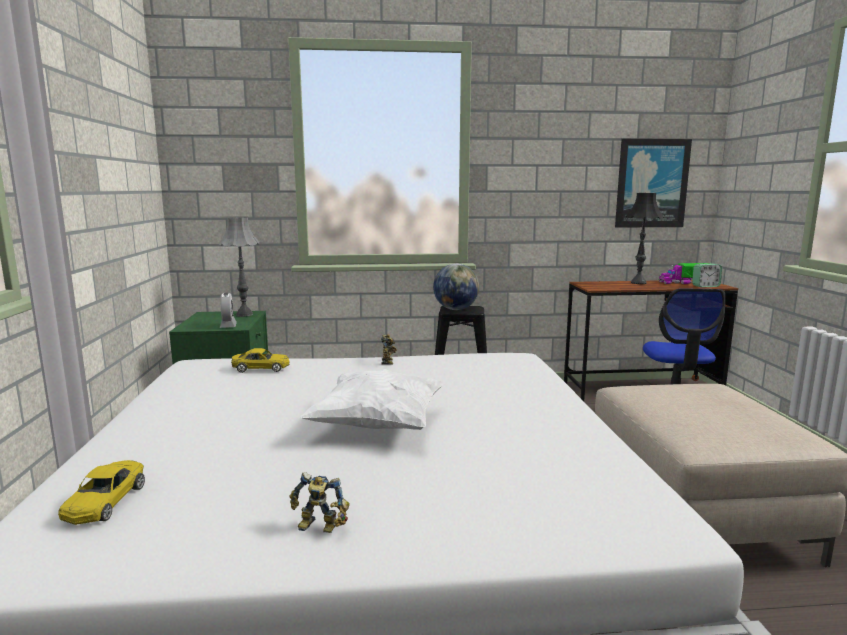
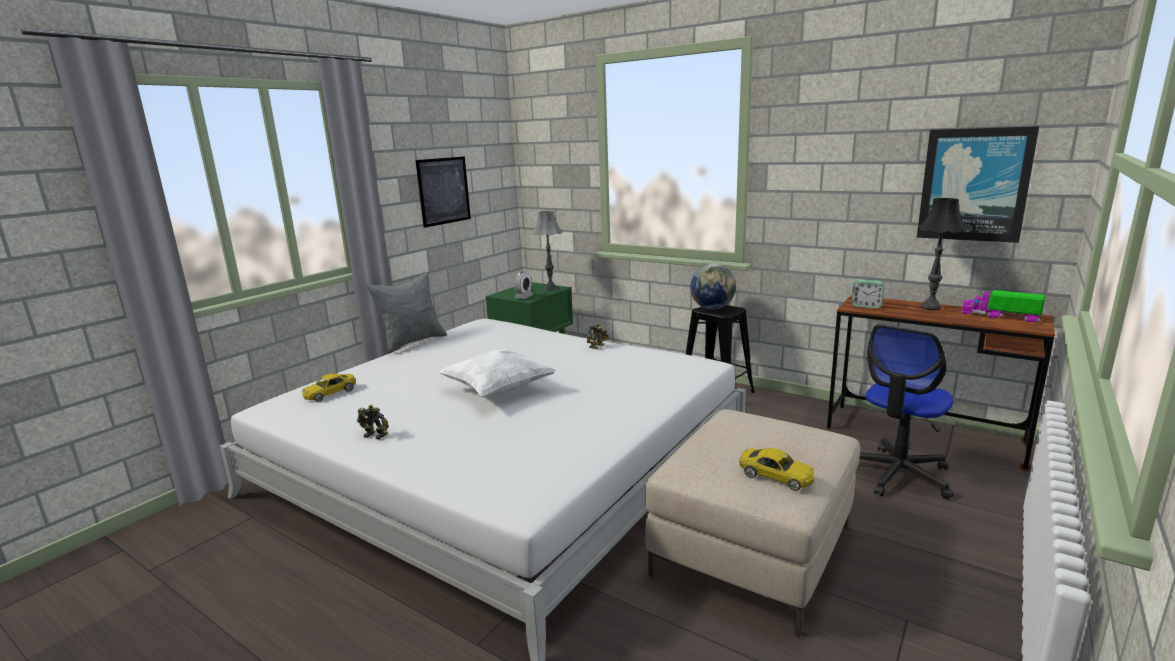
camera: 40 degrees right, 5 degrees up
yellow toy car [231,348,290,373] -> yellow toy car moved to [739,448,814,491]
toy robot [290,472,350,533] -> toy robot turned 150 degrees clockwise [357,405,389,440]
alarm clock [692,263,722,288] -> alarm clock moved to [852,280,885,309]
none -> grey pillow [367,272,447,354]
none -> picture [416,156,471,228]

